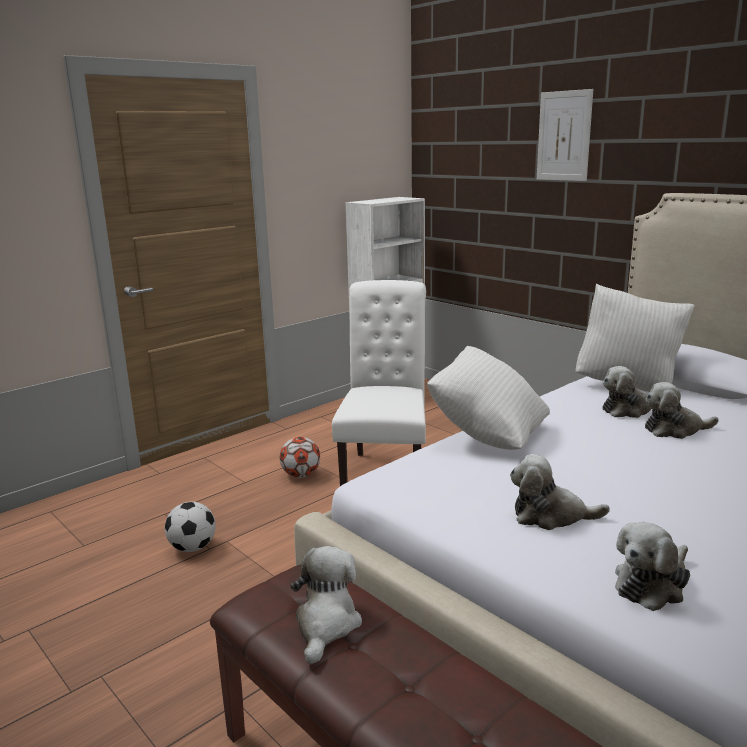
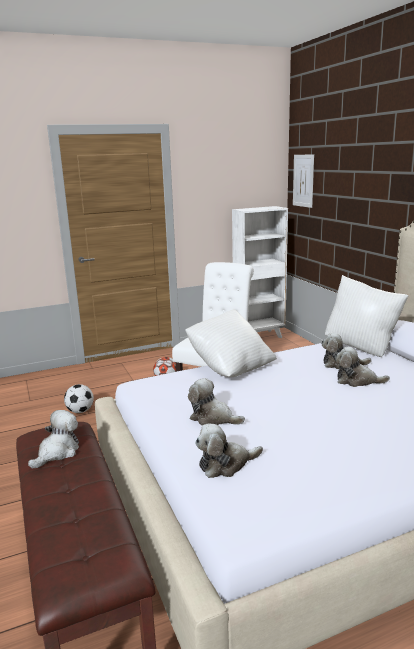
camera: 20 degrees right, 0 degrees up
picture [537,89,593,181] -> picture moved to [293,154,314,208]

